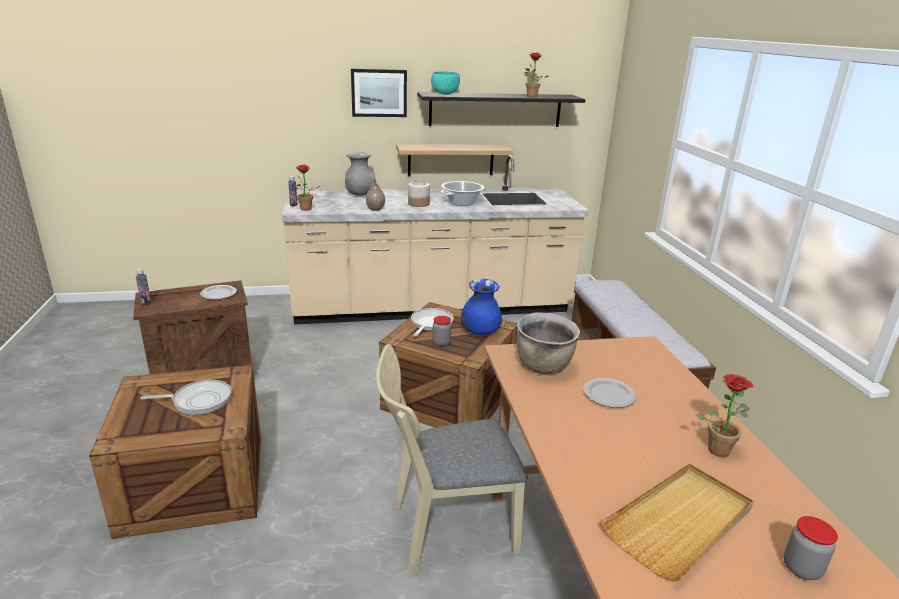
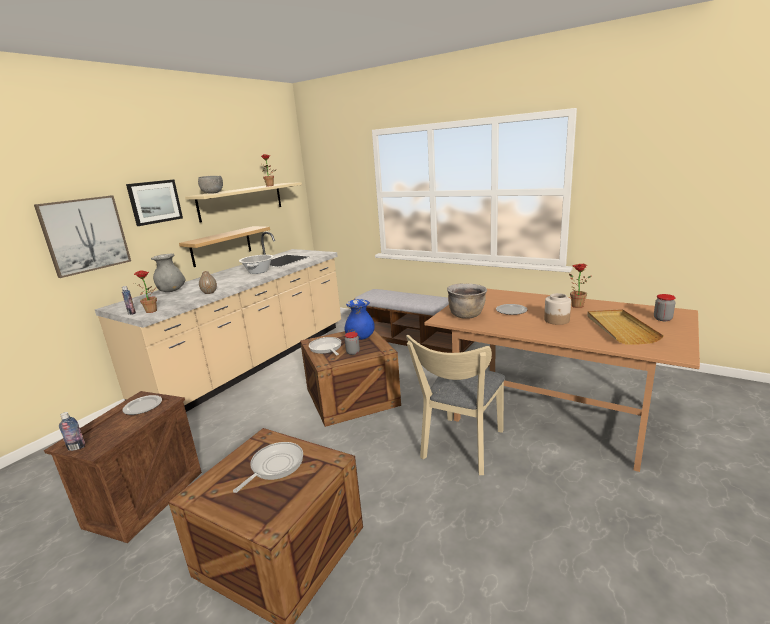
camera: 45 degrees left, 5 degrees down
jar [408,179,430,207] -> jar moved to [544,293,571,325]
black shelf [417,92,586,127] -> beige shelf [185,182,302,222]
turquoise bowl [431,71,460,95] -> grey bowl [198,176,223,194]
none -> picture [34,196,131,278]

